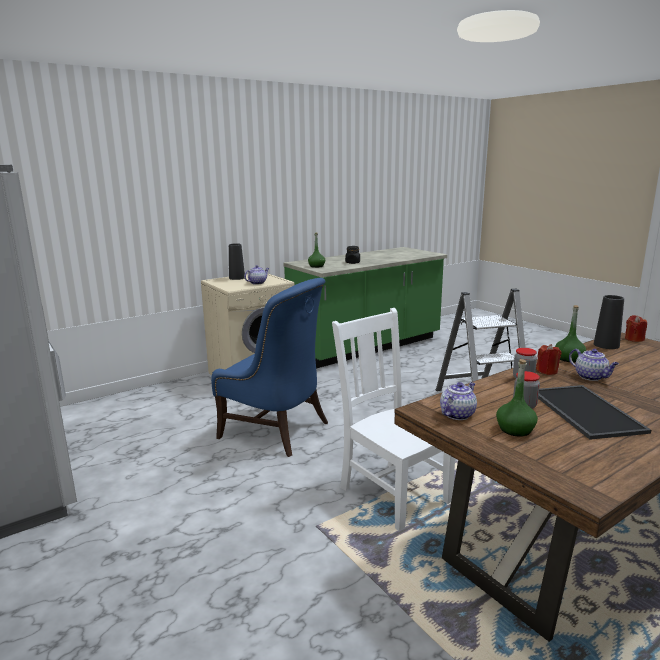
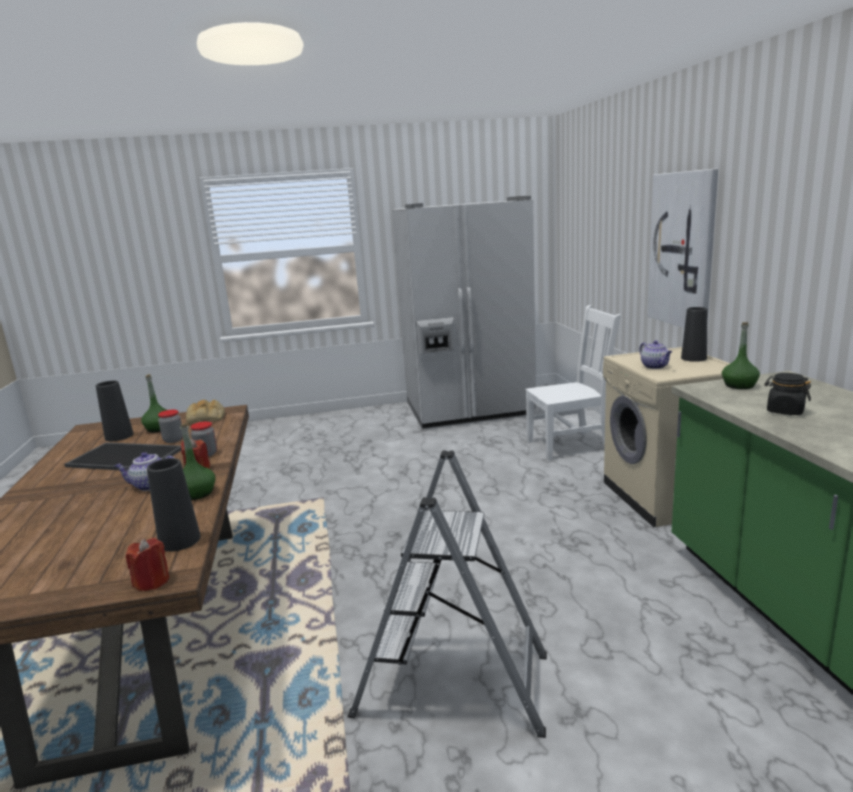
camera: 115 degrees right, 0 degrees up
blue chair [211,278,328,457] -> none
white chair [332,308,455,531] -> white chair moved to [525,305,621,461]
teapot [440,382,477,420] -> bread [186,400,225,425]
none -> black vase [96,381,134,441]
none -> picture [647,169,718,328]

